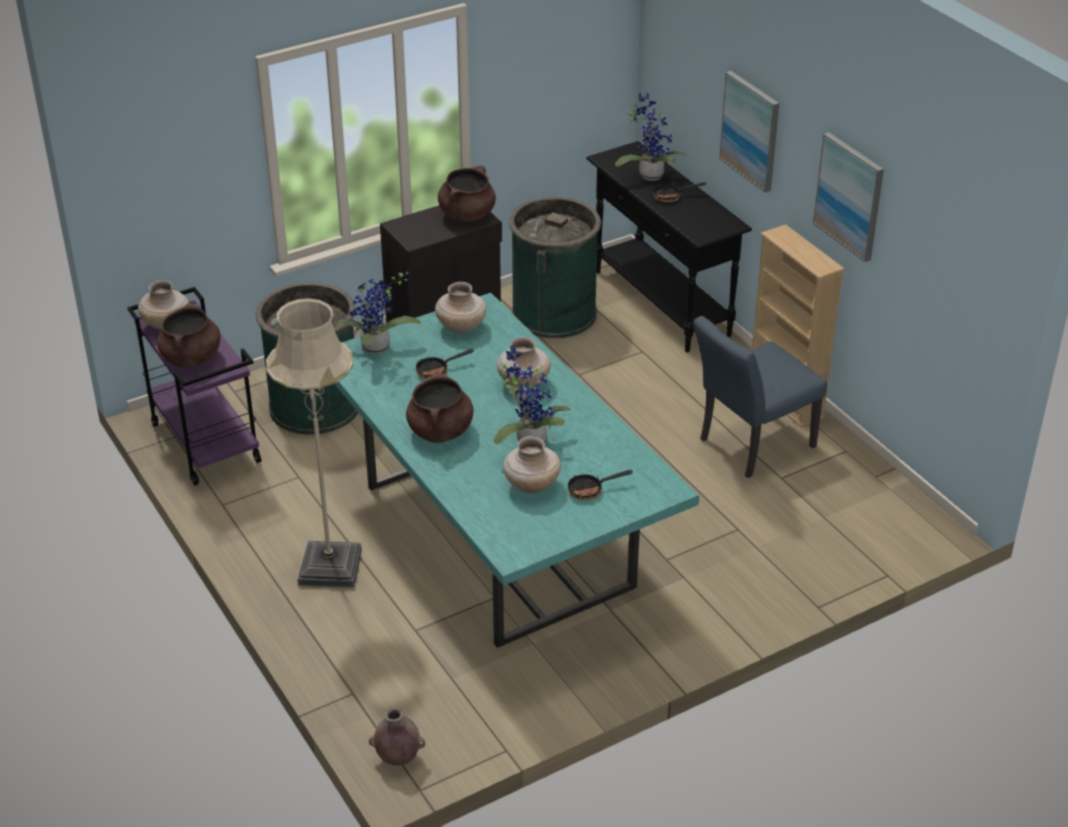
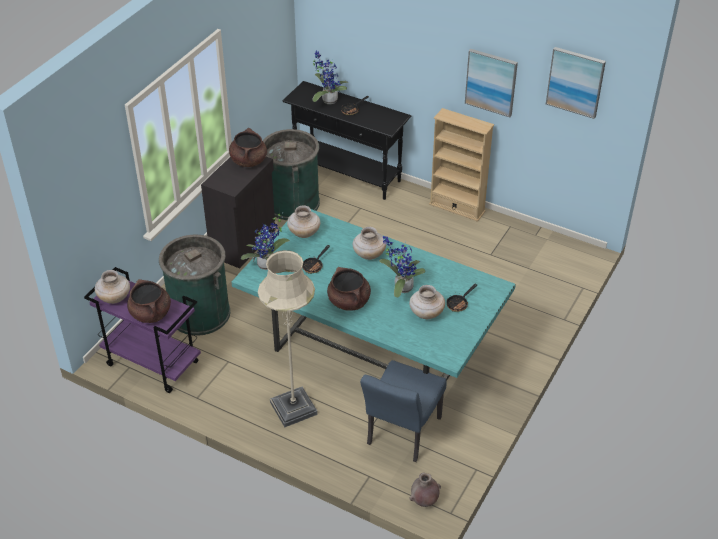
camera: 30 degrees left, 5 degrees up
blue chair [693,316,827,478] -> blue chair moved to [360,360,446,462]
picture [719,71,779,193] -> picture moved to [546,47,606,119]

